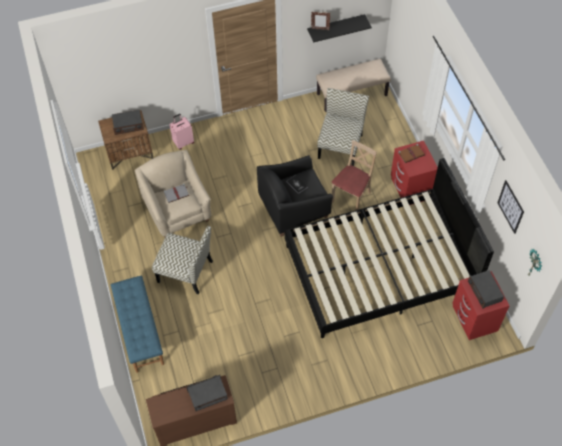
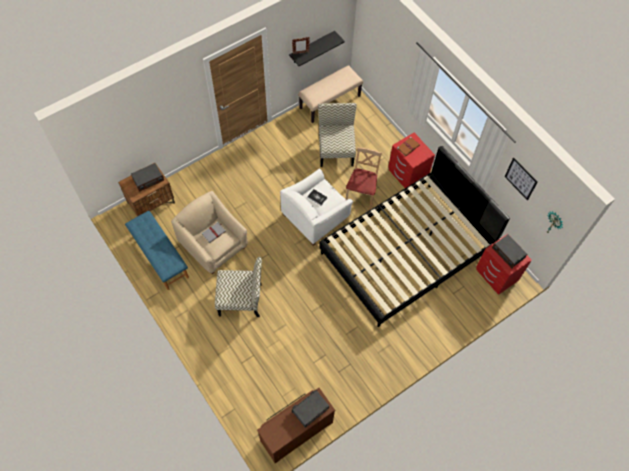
camera: 20 degrees left, 5 degrees up
blue bench [111,276,164,373] -> blue bench moved to [125,211,189,290]
pink suitcase [170,114,194,150] -> none
black armchair [257,155,333,237] -> white armchair [280,169,353,246]

